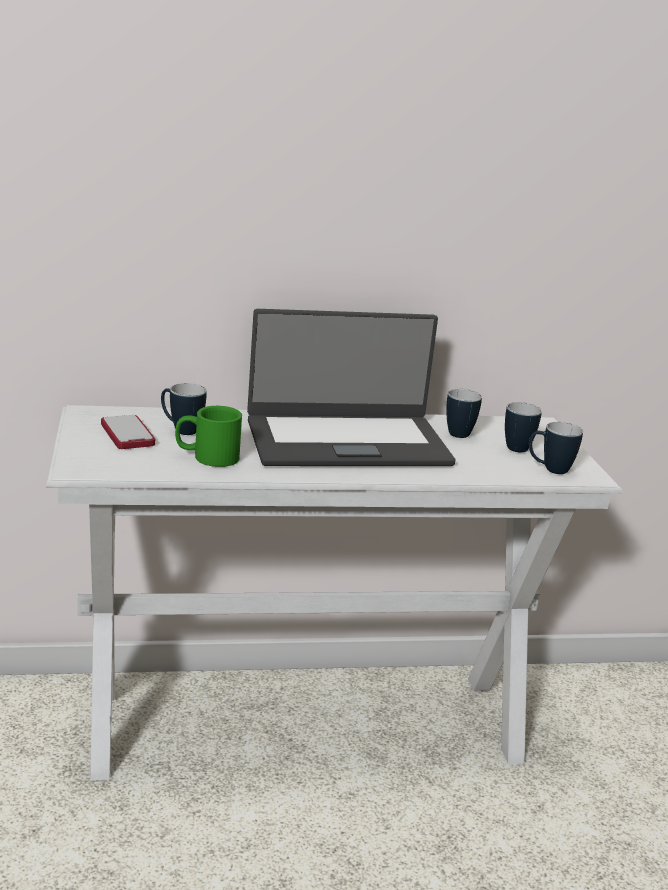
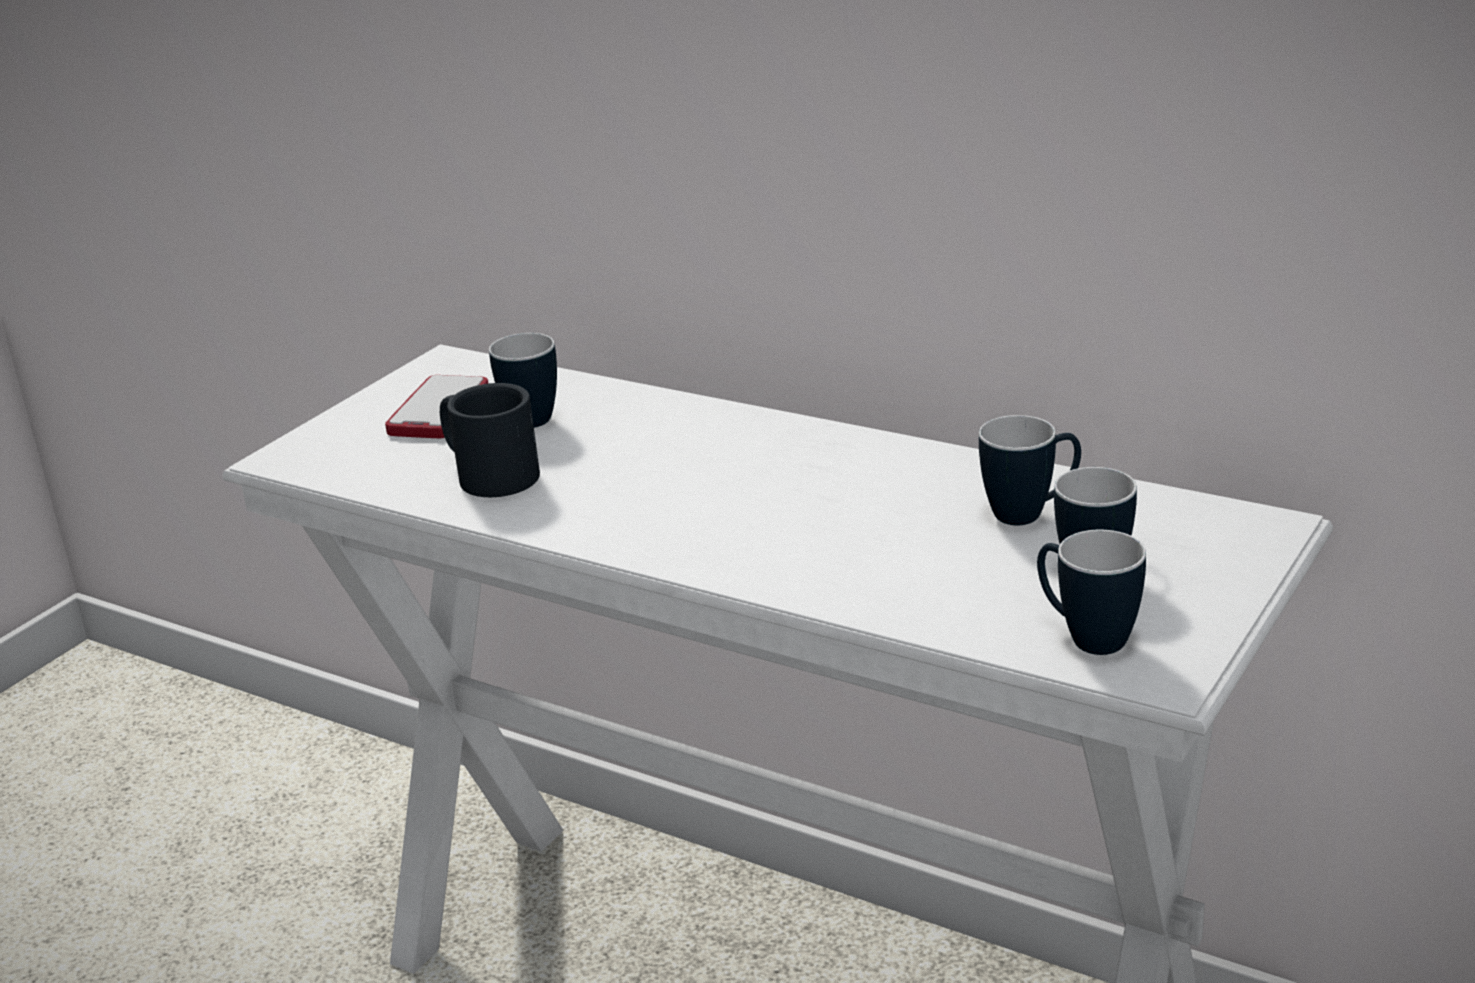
camera: 45 degrees right, 5 degrees up
green mug [175,406,242,467] -> black mug [440,383,540,497]
laptop [247,309,456,466] -> none

